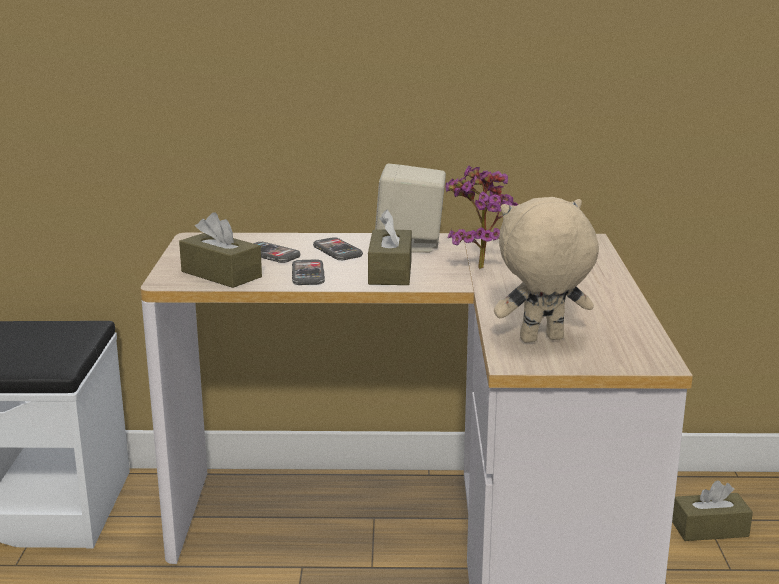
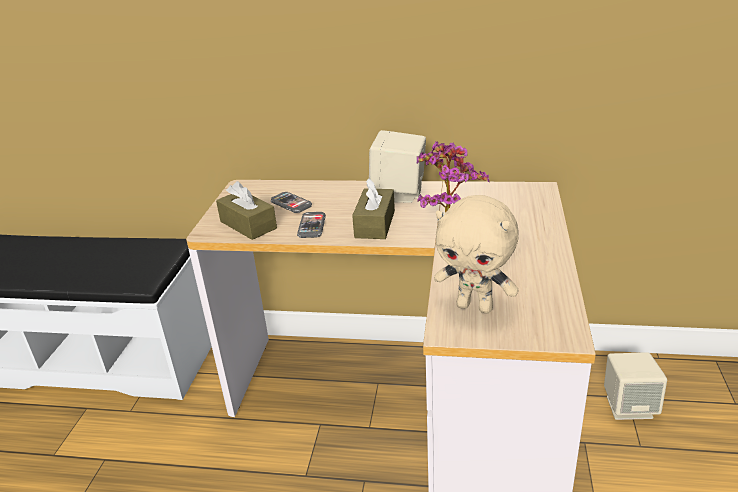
camera: 10 degrees right, 10 degrees up
phone [313,237,363,260] -> none
beige plush toy [494,197,599,343] -> beige plush toy turned 150 degrees counterclockwise [434,195,519,313]
brown tissue box [672,480,753,541] -> beige speaker [604,352,667,420]

